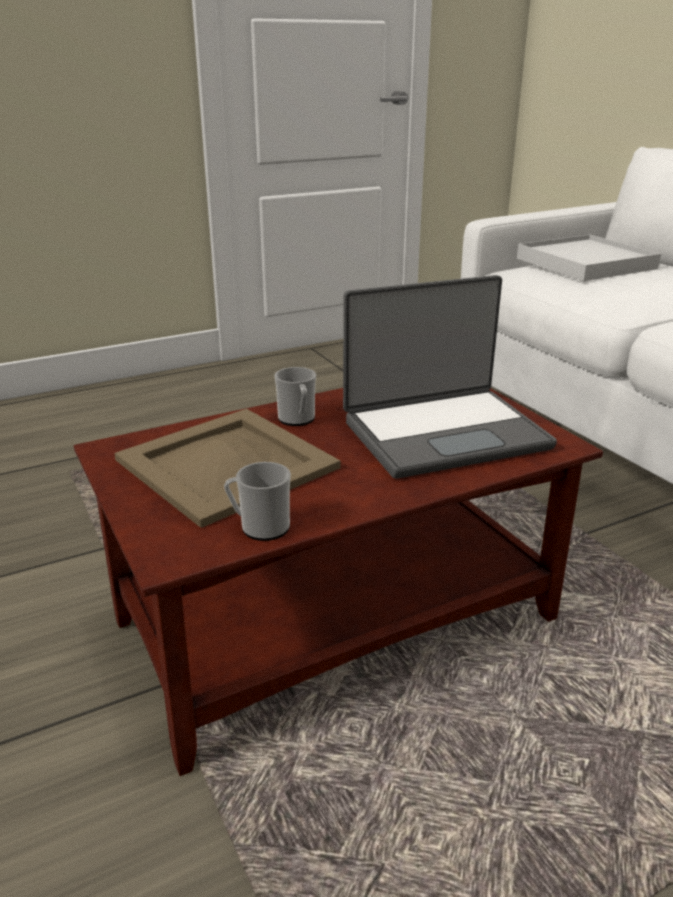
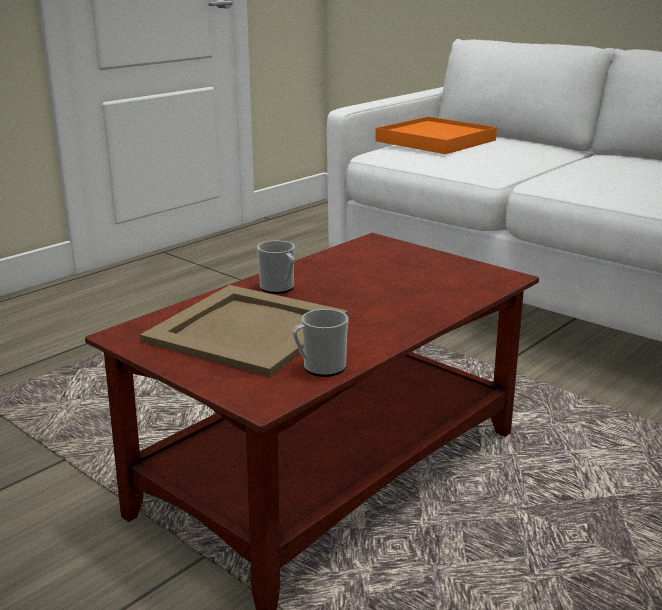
camera: 20 degrees left, 5 degrees down
laptop [343,275,557,479] -> none
white tray [517,235,661,281] -> orange tray [376,117,497,154]

